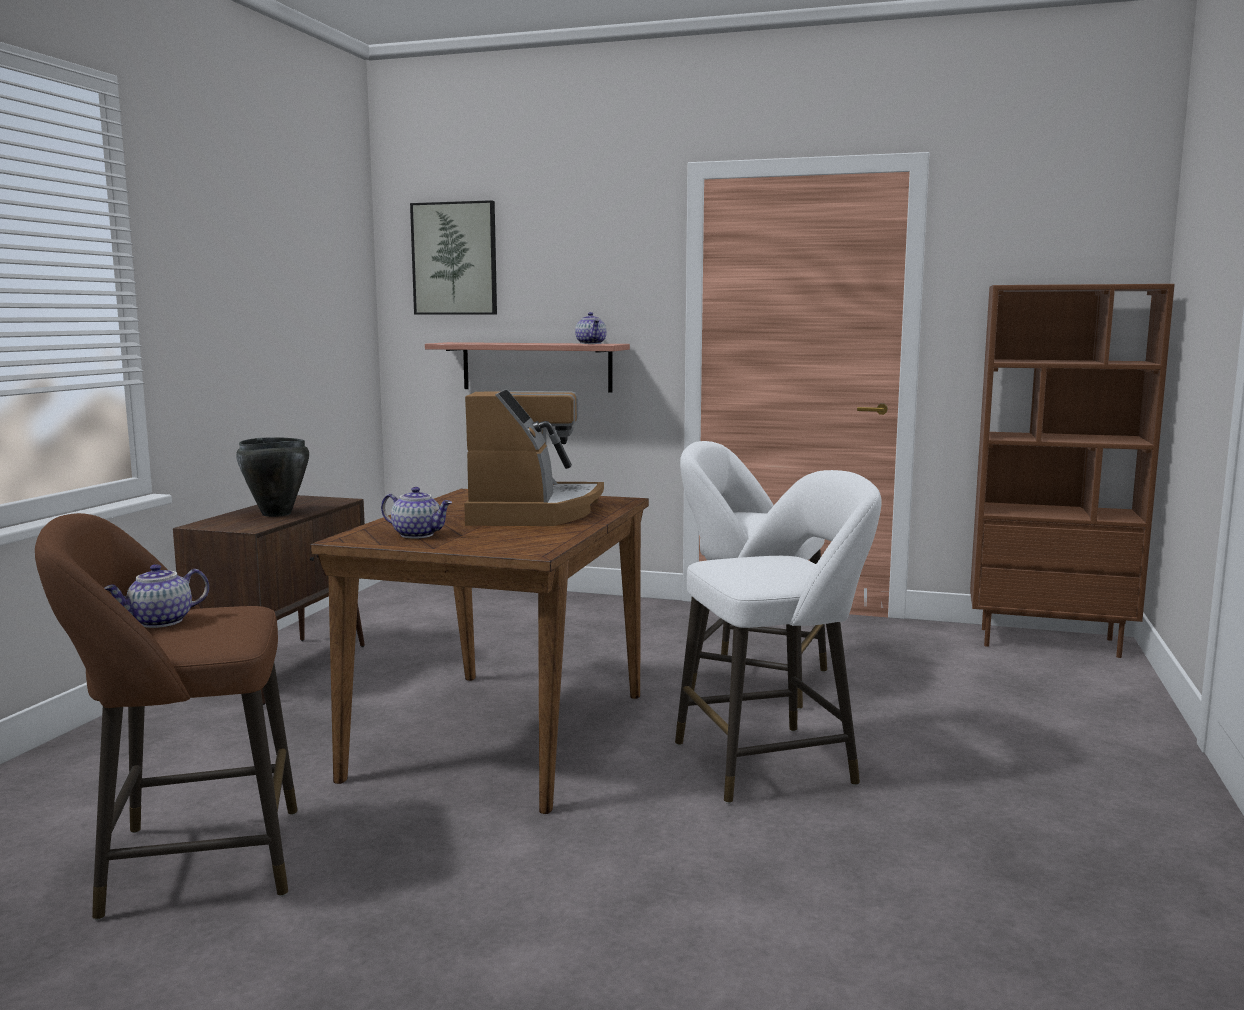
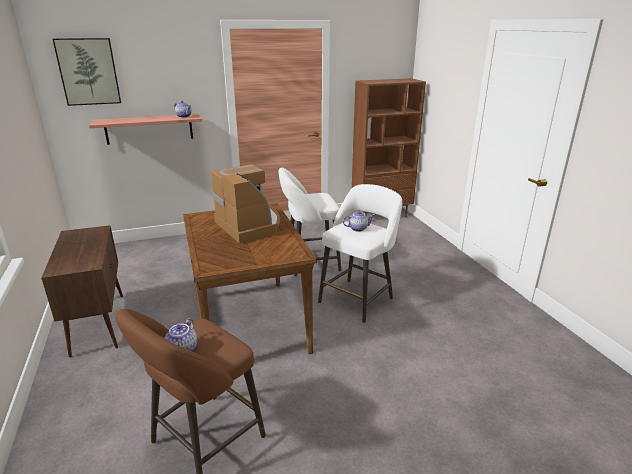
camera: 35 degrees left, 15 degrees up
black cooking pot [236,437,309,517] -> none
teapot [381,487,452,538] -> teapot moved to [343,211,374,232]

